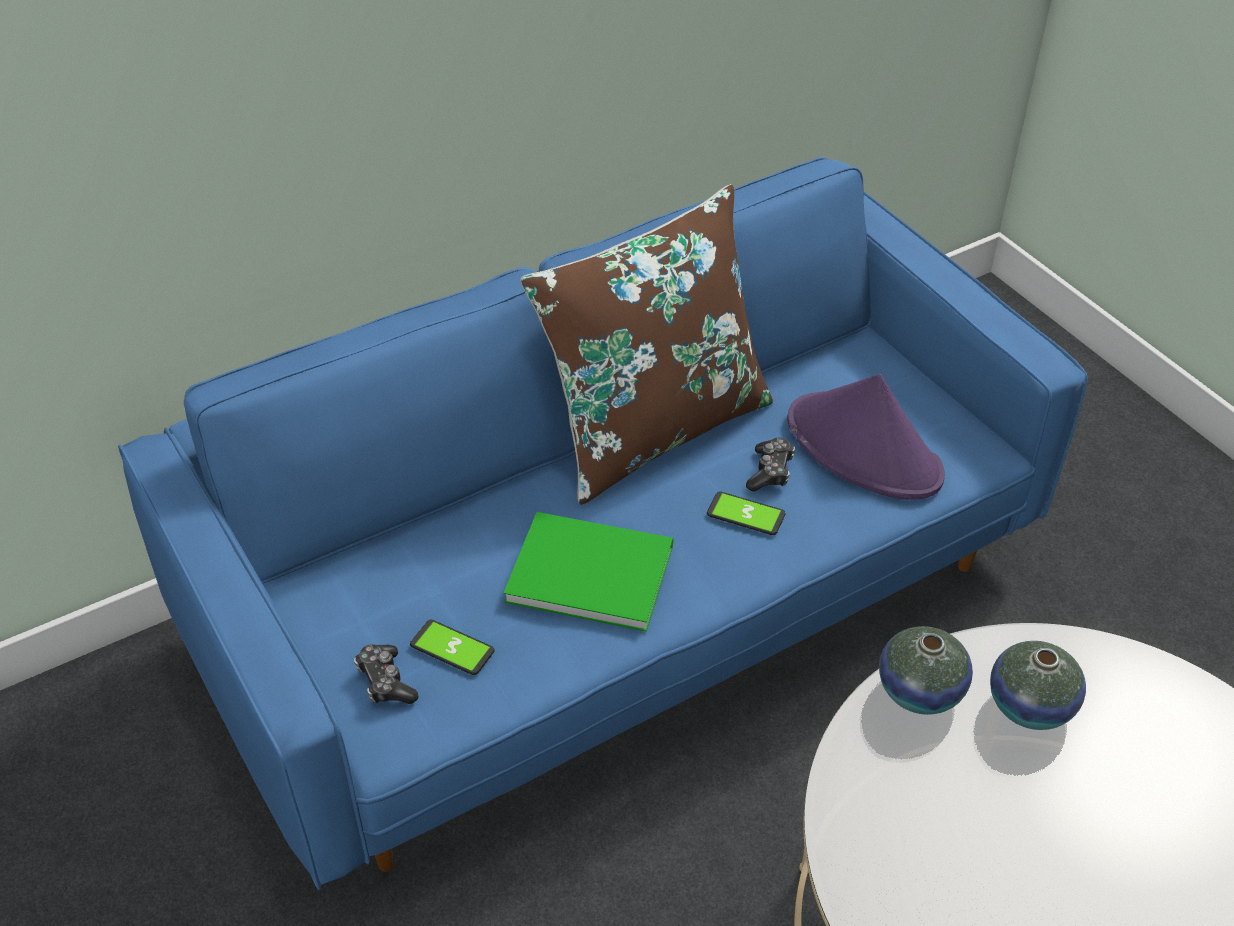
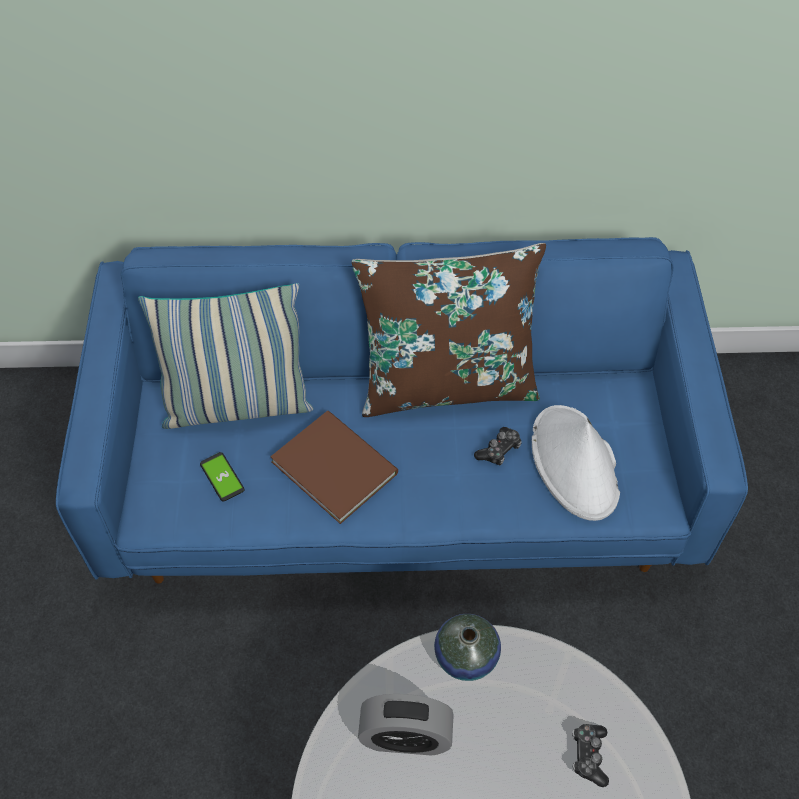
camera: 30 degrees right, 10 degrees up
game controller [354,644,419,704] -> game controller moved to [572,724,609,787]
green book [504,512,673,632] -> brown book [270,411,398,524]
phone [707,492,786,535] -> none
purple hat [787,373,945,500] -> white hat [532,405,620,521]
vase [990,641,1086,730] -> none
none -> pillow [138,283,314,429]
none -> alarm clock [358,694,454,755]

